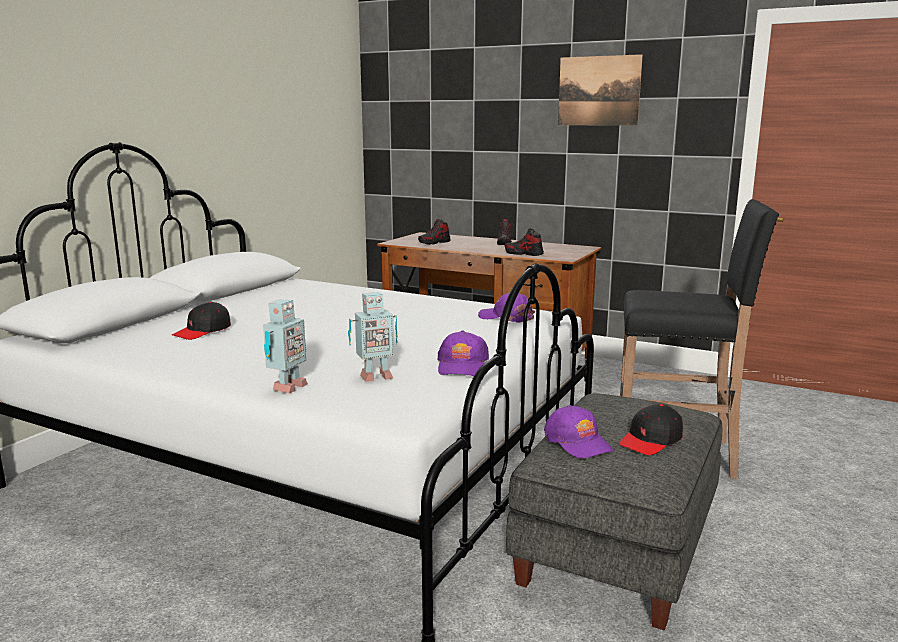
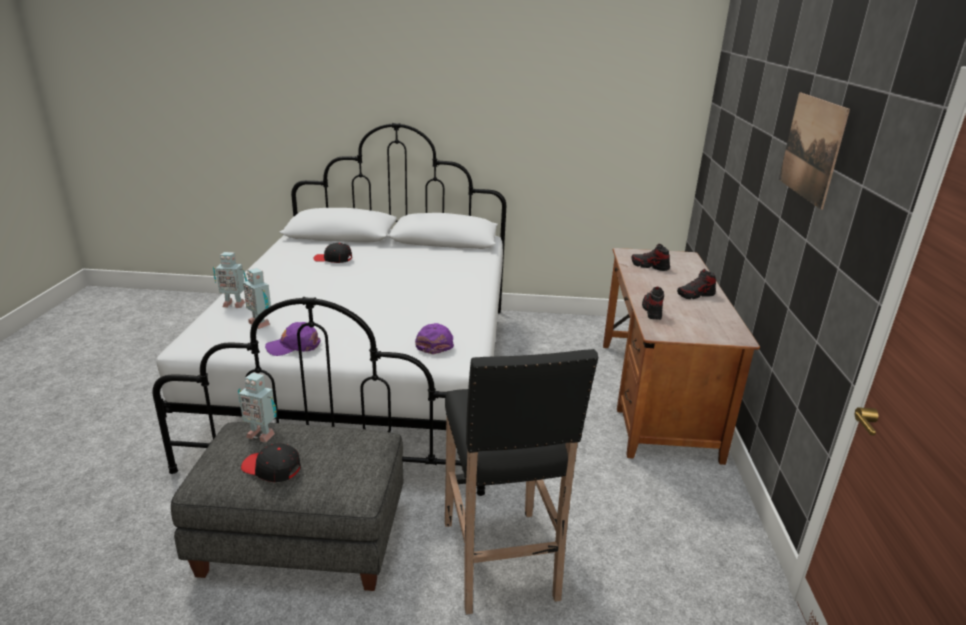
camera: 65 degrees right, 10 degrees up
purple cap [544,405,613,458] -> toy robot [238,373,277,443]

